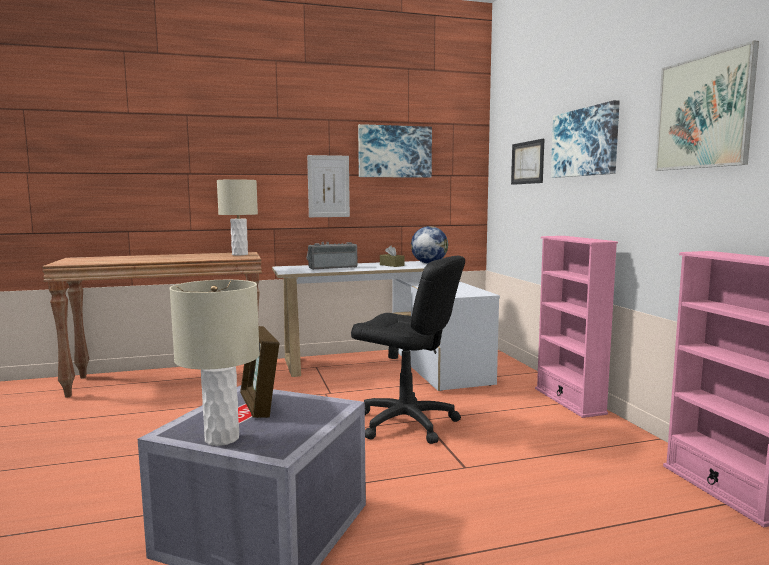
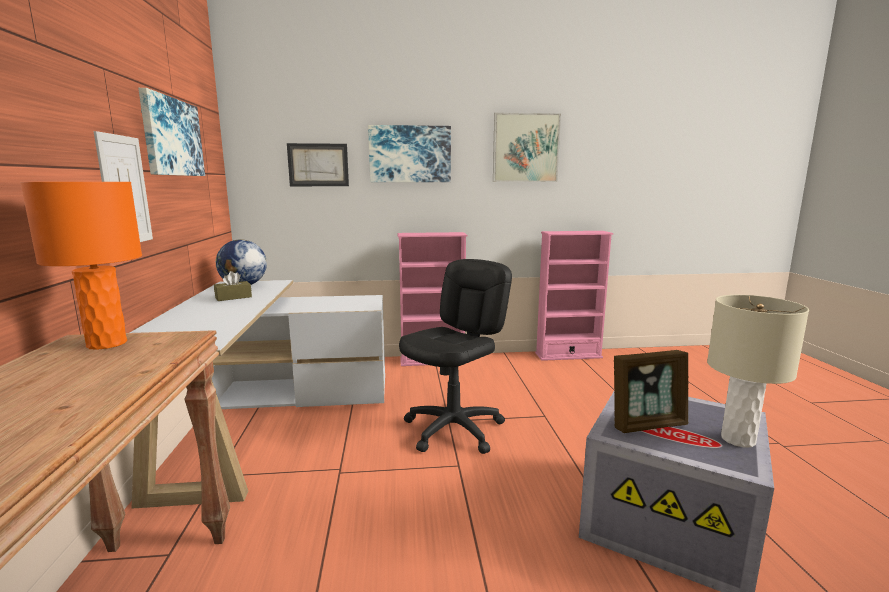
camera: 80 degrees left, 5 degrees up
beige table lamp [217,179,258,255] -> orange table lamp [20,182,142,350]
radio [306,242,357,270] -> none

